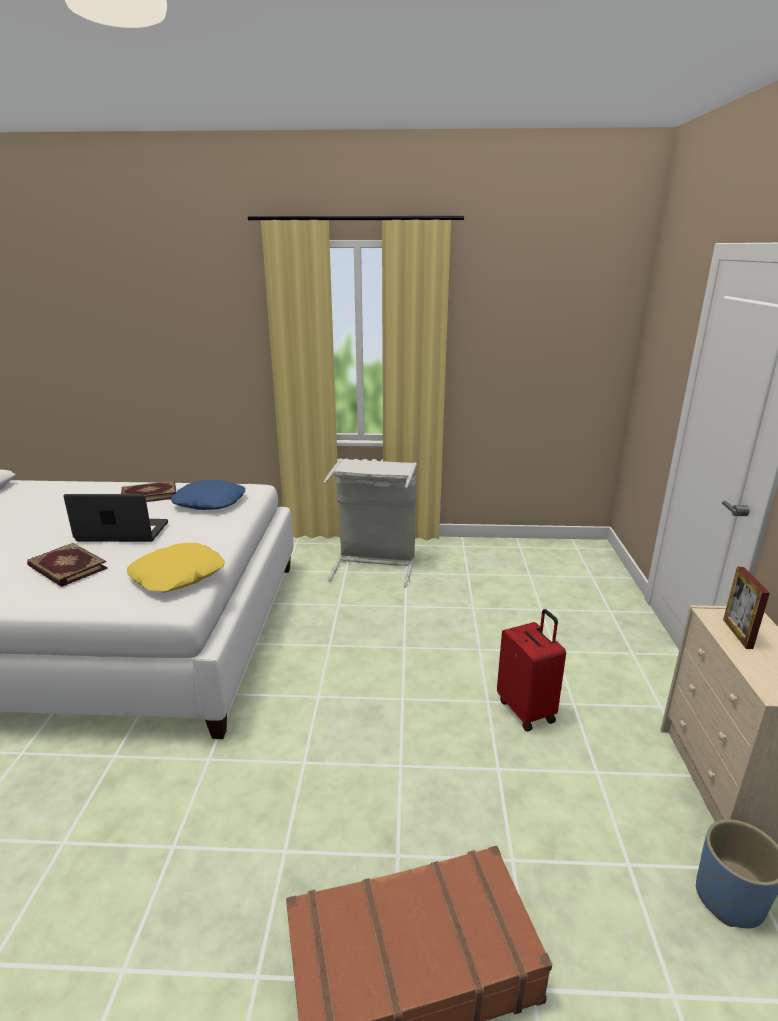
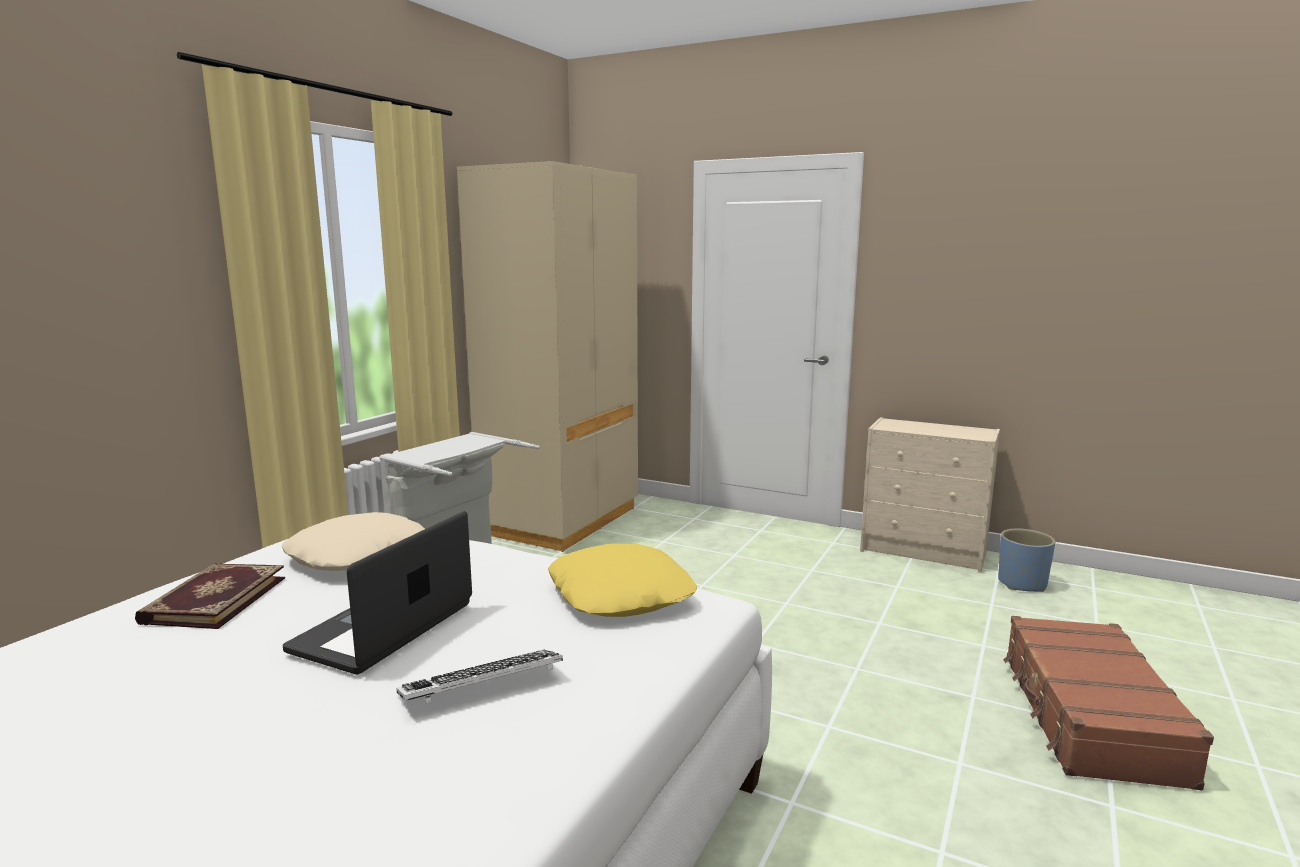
camera: 65 degrees left, 10 degrees down
book [27,543,108,587] -> keyboard [397,650,563,703]
blue pillow [171,480,245,510] -> beige pillow [281,512,425,571]
red suitcase [497,609,566,731] -> none
picture frame [723,567,770,649] -> none
none -> beige wardrobe [457,161,638,552]

